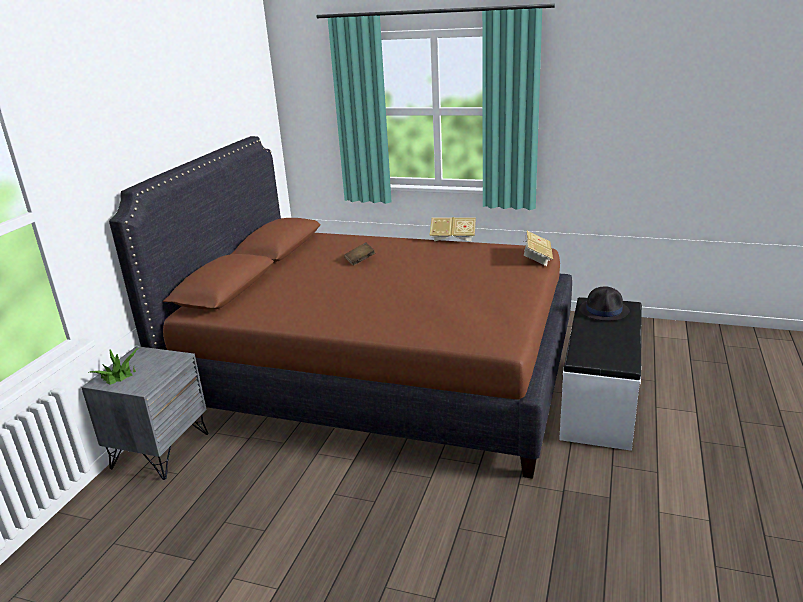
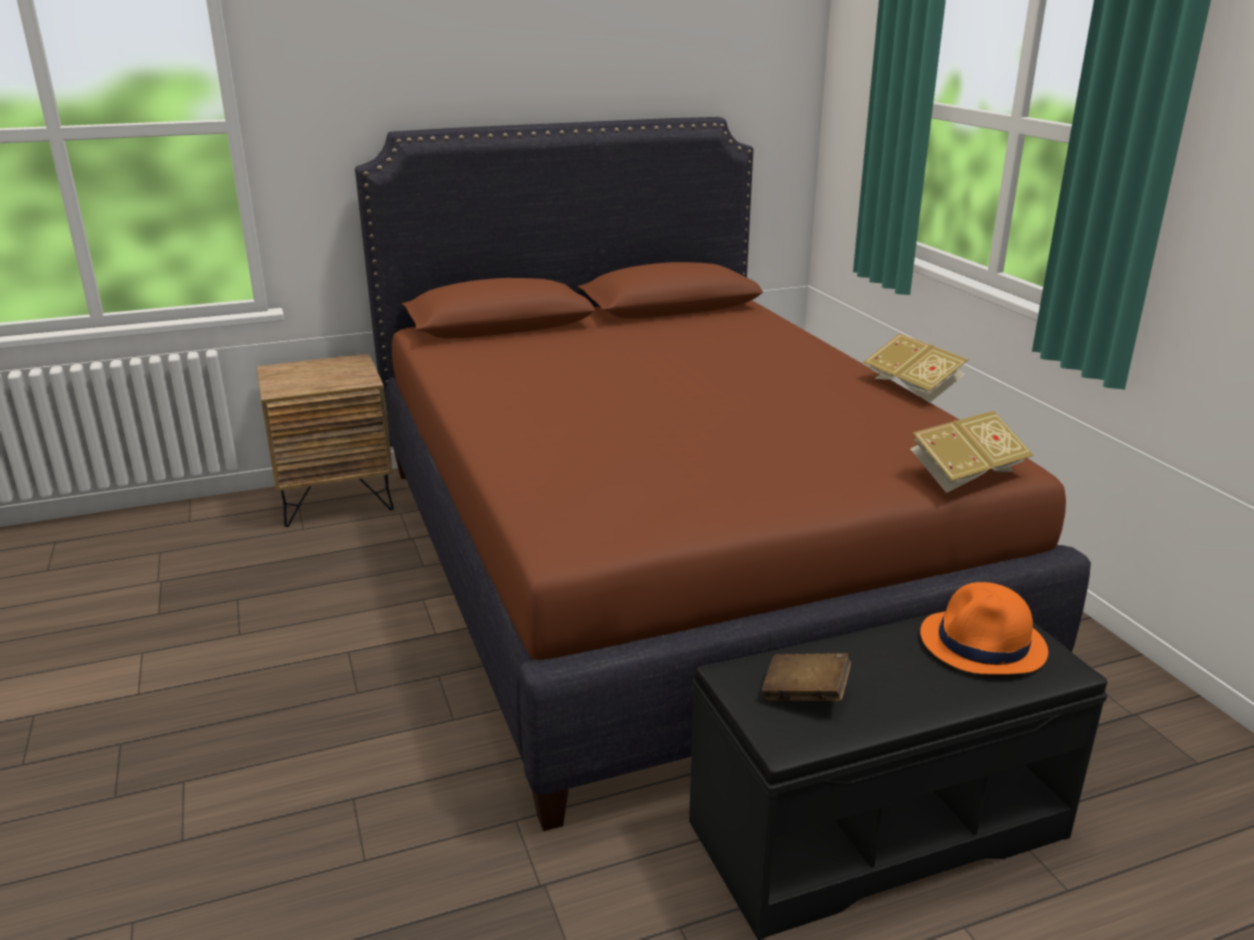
camera: 50 degrees right, 0 degrees up
grey nightstand [81,346,208,480] -> brown nightstand [256,354,394,527]
potted plant [88,347,140,385] -> none
brown book [344,243,375,266] -> brown book moved to [762,653,851,701]
white bench [559,297,642,451] -> black bench [689,610,1107,940]
black hat [579,287,630,321] -> orange hat [920,582,1048,675]

